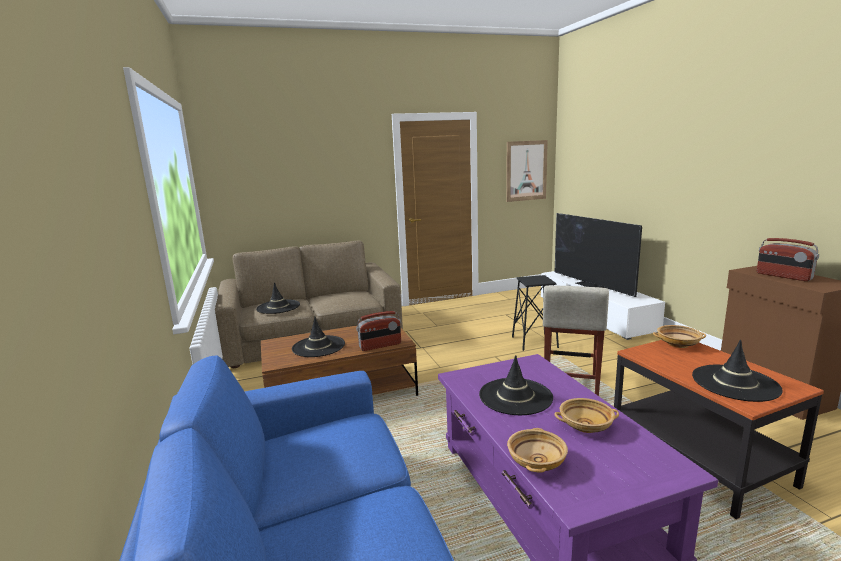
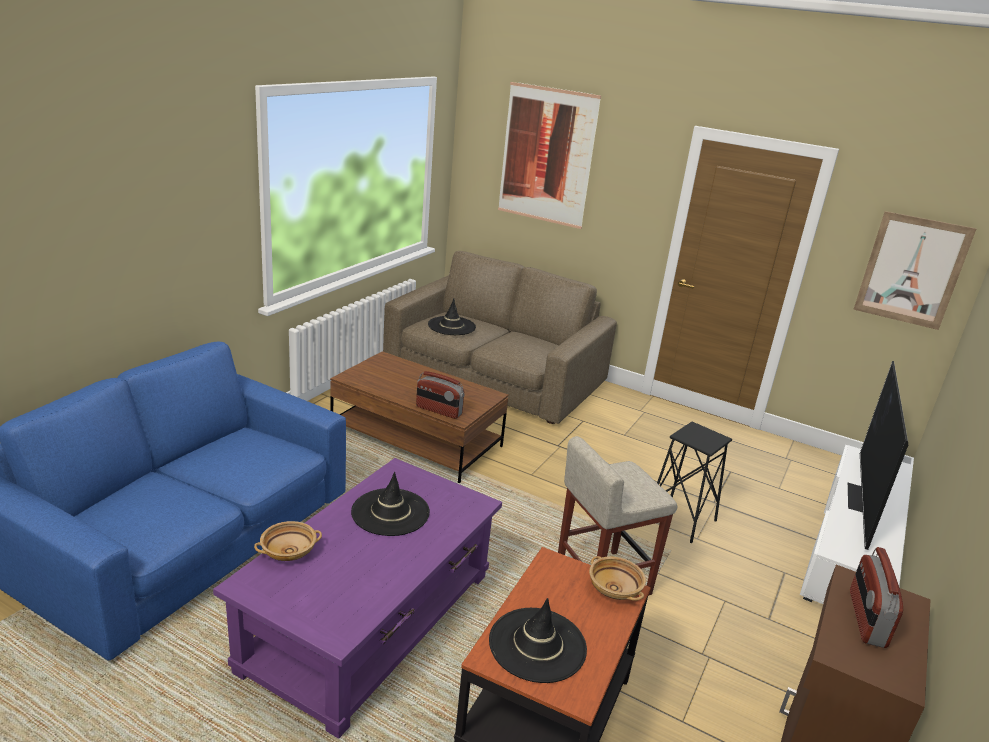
camera: 45 degrees right, 10 degrees up
black hat [292,317,345,357] -> none
beige bowl [555,398,619,433] -> none
none -> picture [498,82,601,229]

